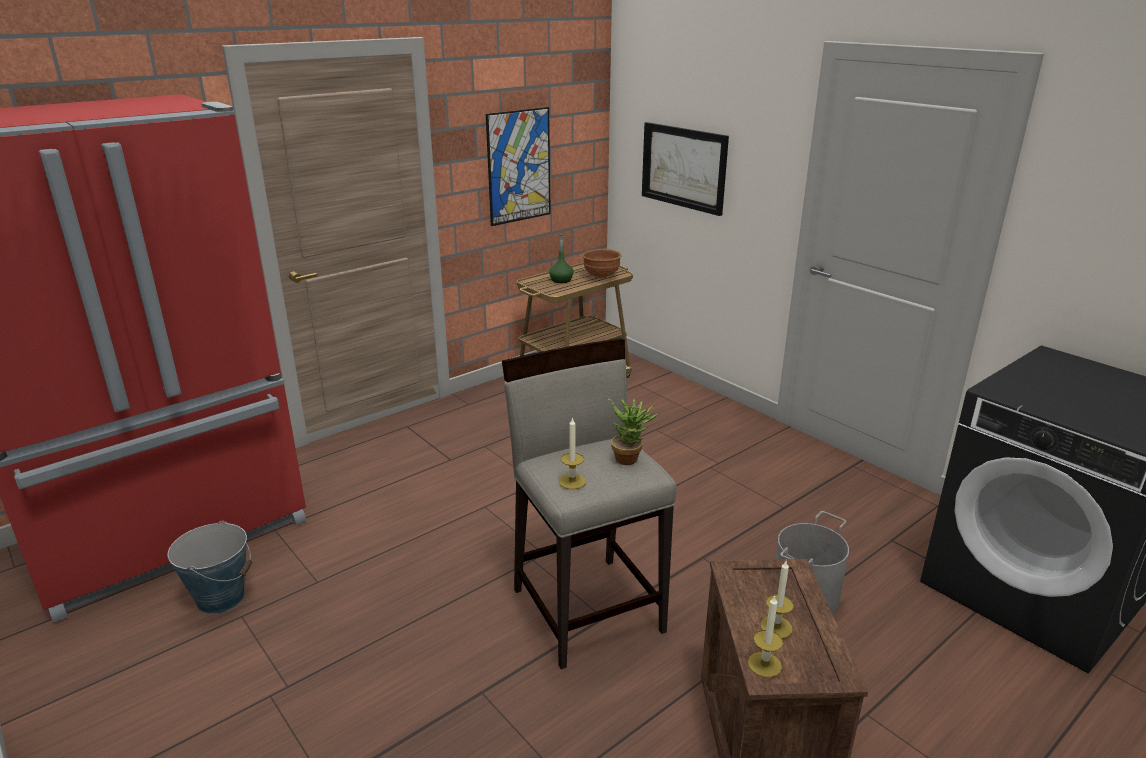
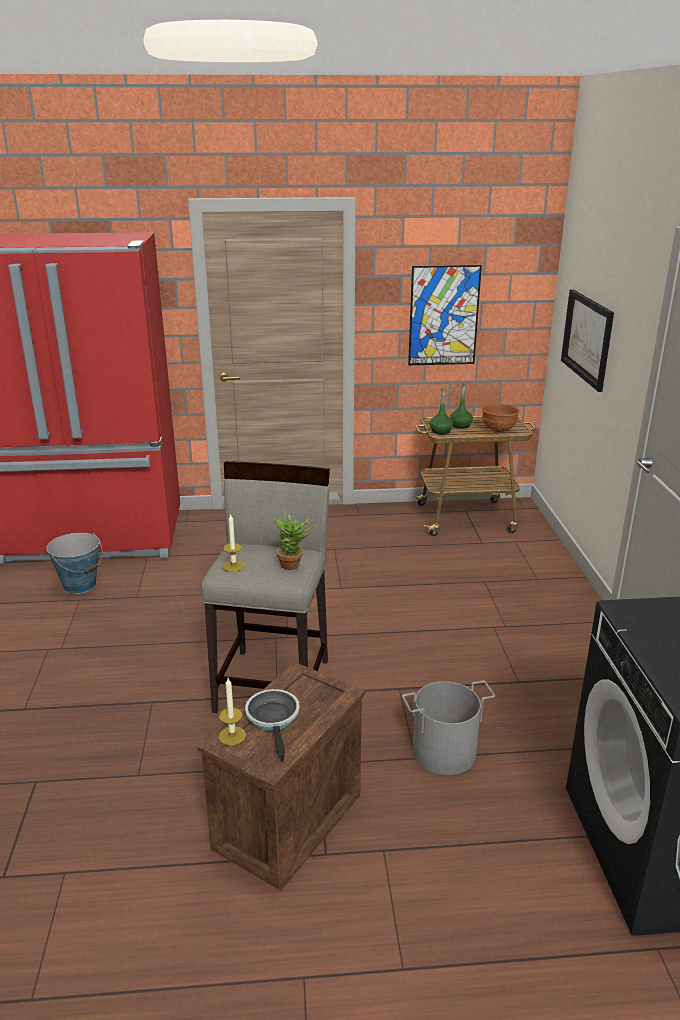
camera: 35 degrees right, 0 degrees up
candle [760,561,794,638] -> frying pan [245,689,300,762]
none -> green bottle [430,388,453,434]

